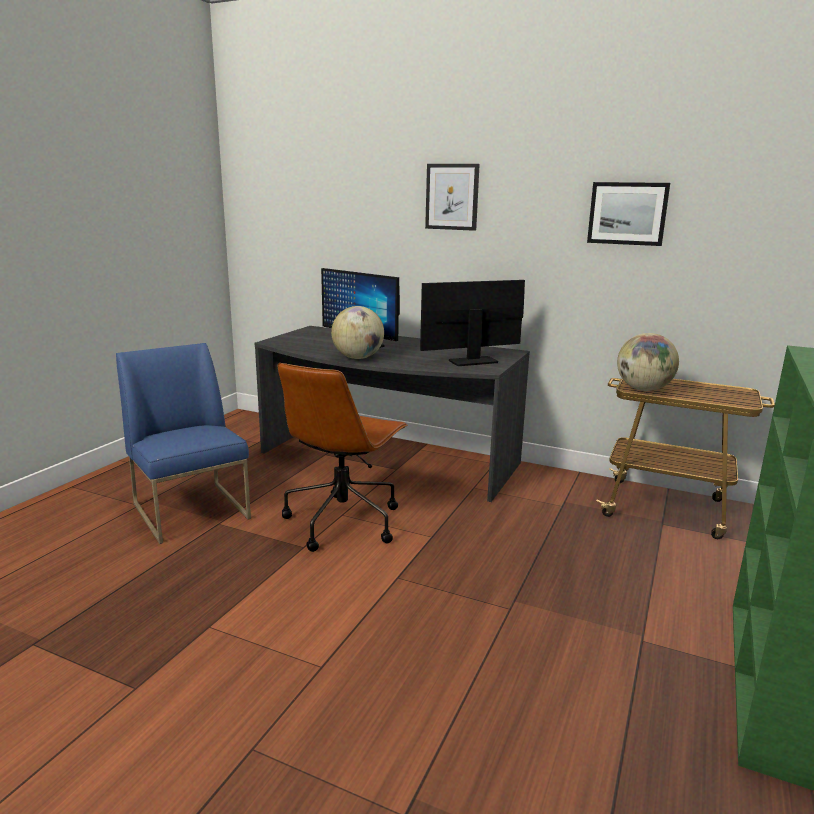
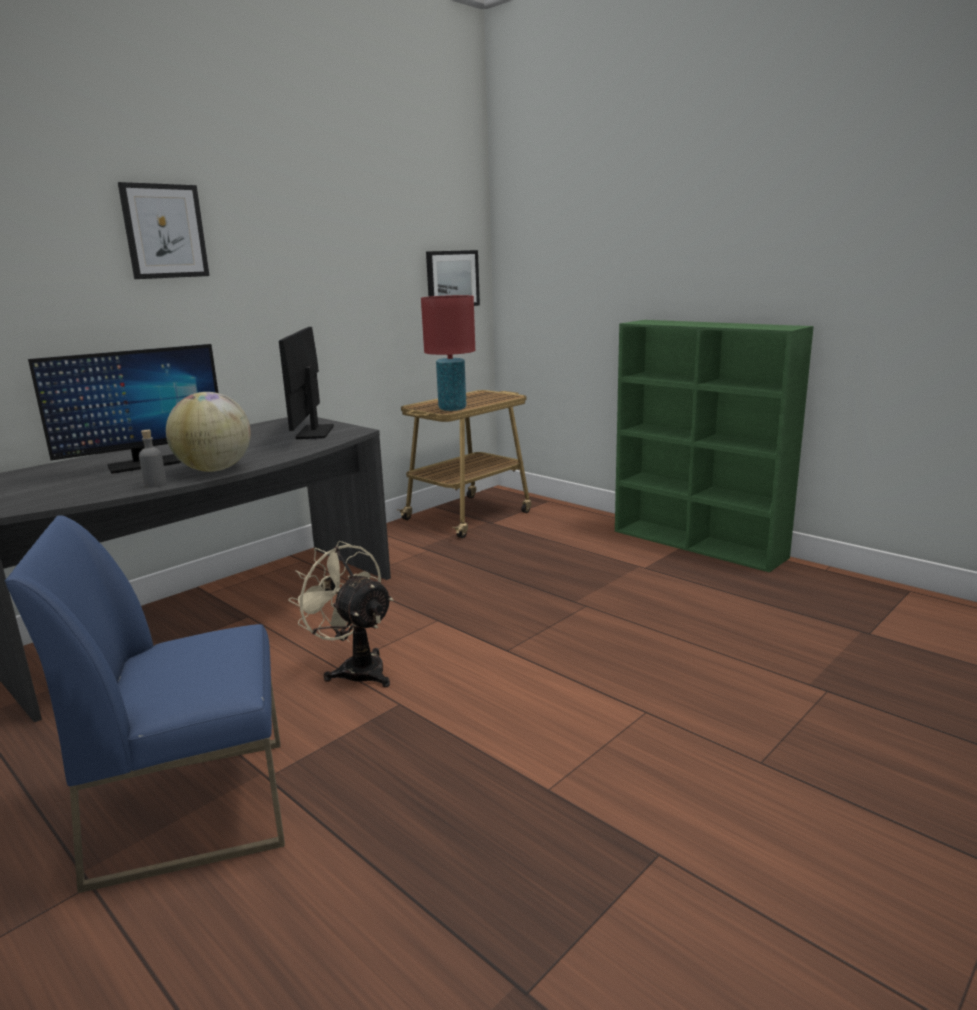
camera: 70 degrees left, 0 degrees up
brown office chair [278,363,408,552] -> beige fan [288,541,393,687]
picture [587,182,670,246] -> picture moved to [426,250,480,306]
globe [617,333,679,391] -> red table lamp [421,295,475,411]
none -> grey bottle [139,430,167,488]

